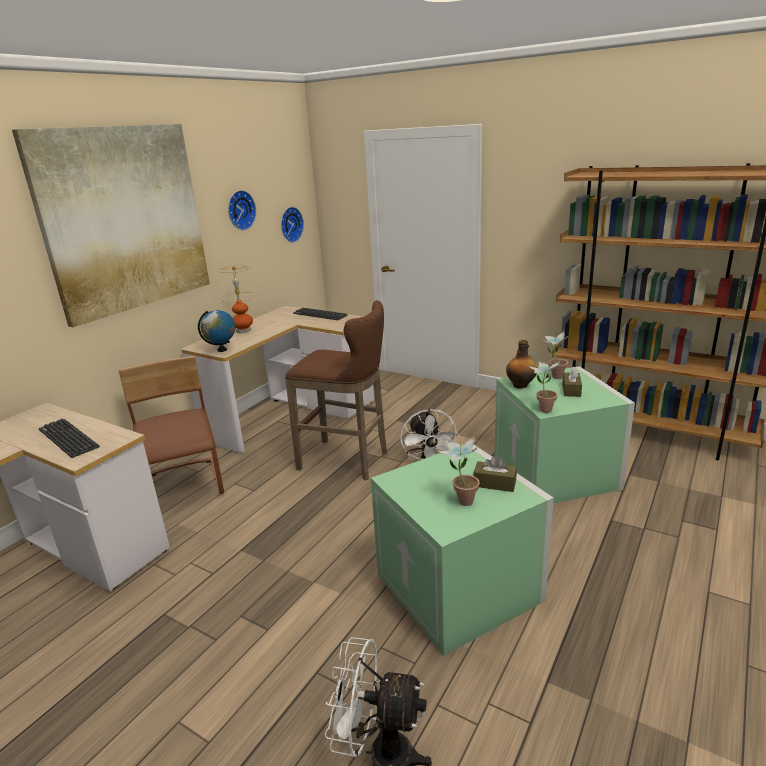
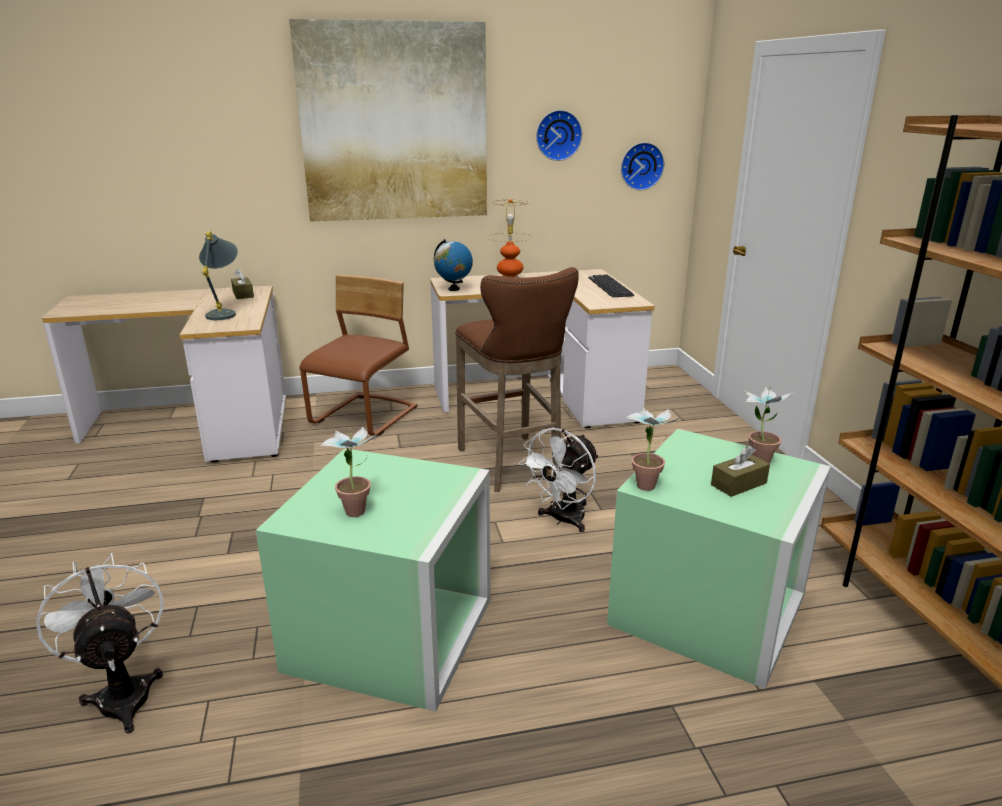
camera: 45 degrees right, 0 degrees up
keyboard [39,419,100,458] -> grey table lamp [199,232,238,320]
brown tissue box [473,455,517,492] -> brown tissue box moved to [231,269,254,299]
bottle [506,340,537,389] -> none

